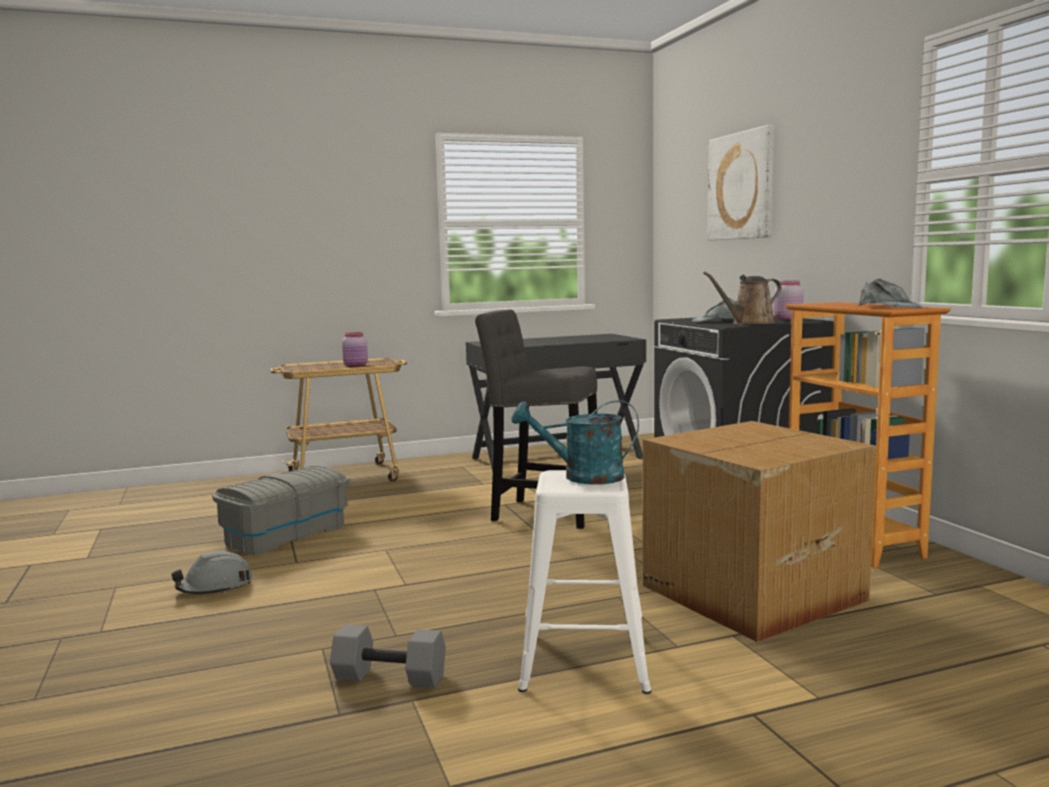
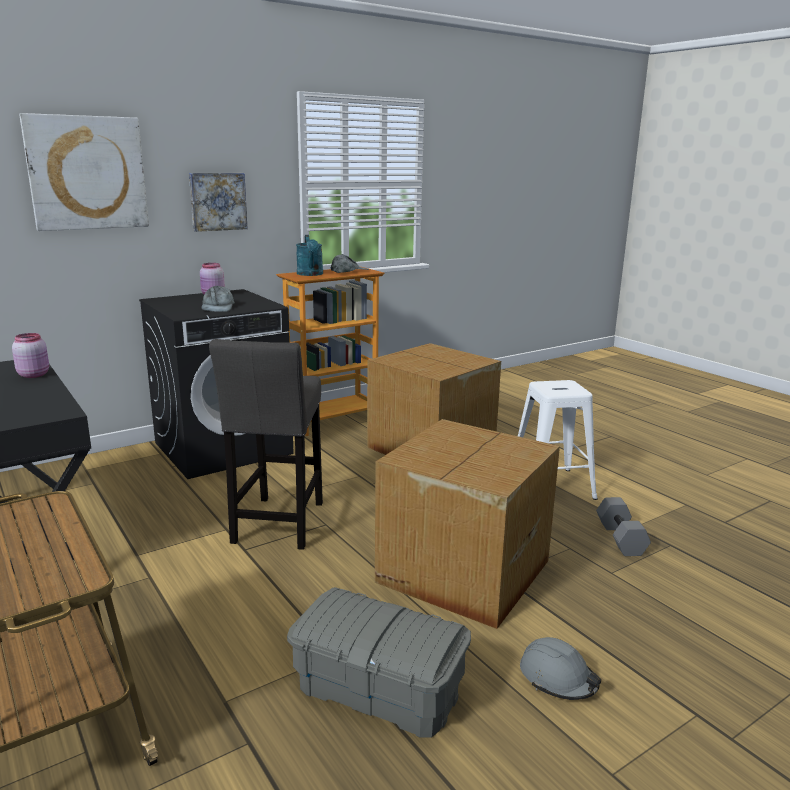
camera: 105 degrees left, 10 degrees up
pink jar [342,332,368,367] -> pink jar moved to [12,333,49,378]
turquoise watering can [512,400,639,484] -> turquoise watering can moved to [296,235,323,276]
brown watering can [703,272,782,325] -> none
none -> picture [189,173,248,232]
none -> cardboard box [375,419,560,629]

